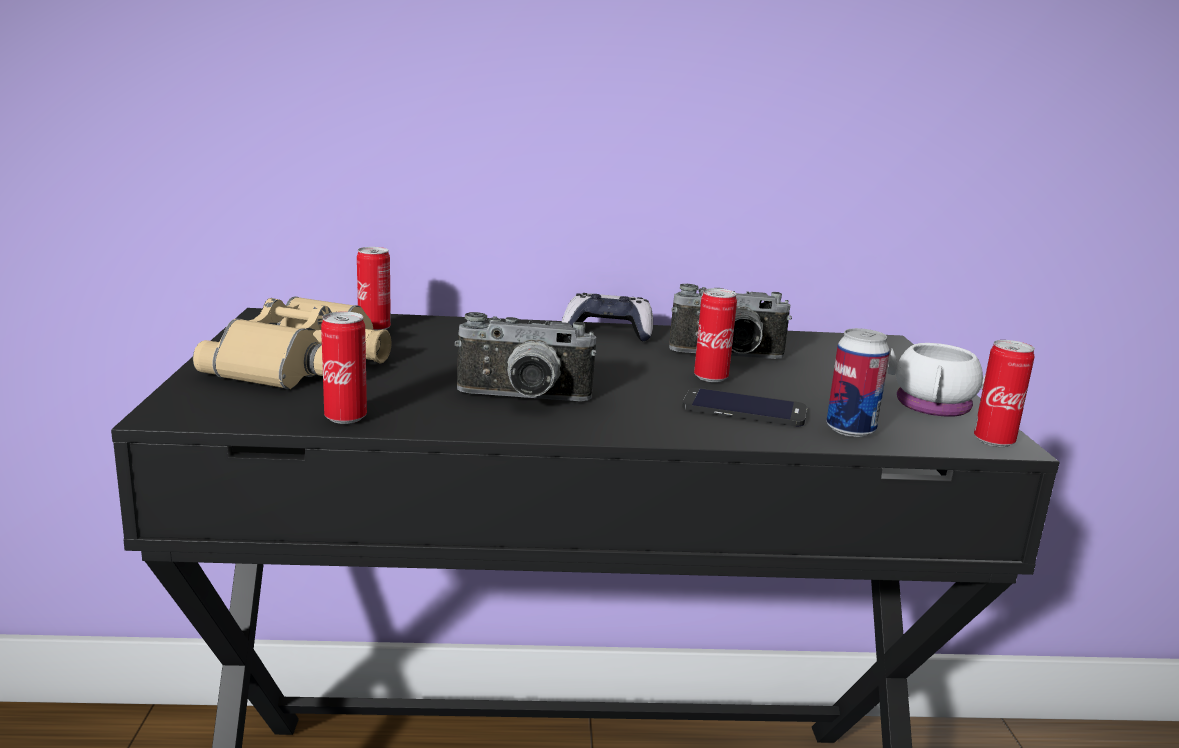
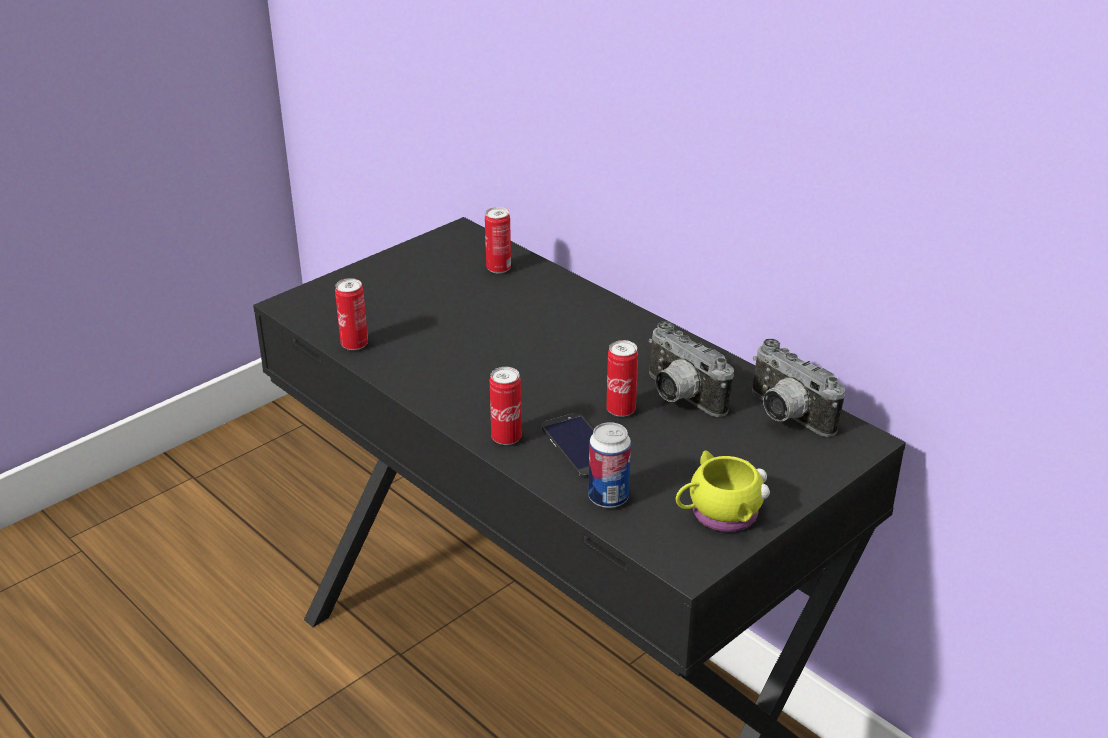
camera: 50 degrees right, 15 degrees up
beige binoculars [193,296,392,389] -> none
camera [455,312,597,401] -> camera moved to [752,339,845,437]
game controller [562,293,653,342] -> none
white mug [888,343,986,417] -> yellow mug [676,450,770,532]
can [974,340,1035,447] -> can moved to [490,367,522,445]

